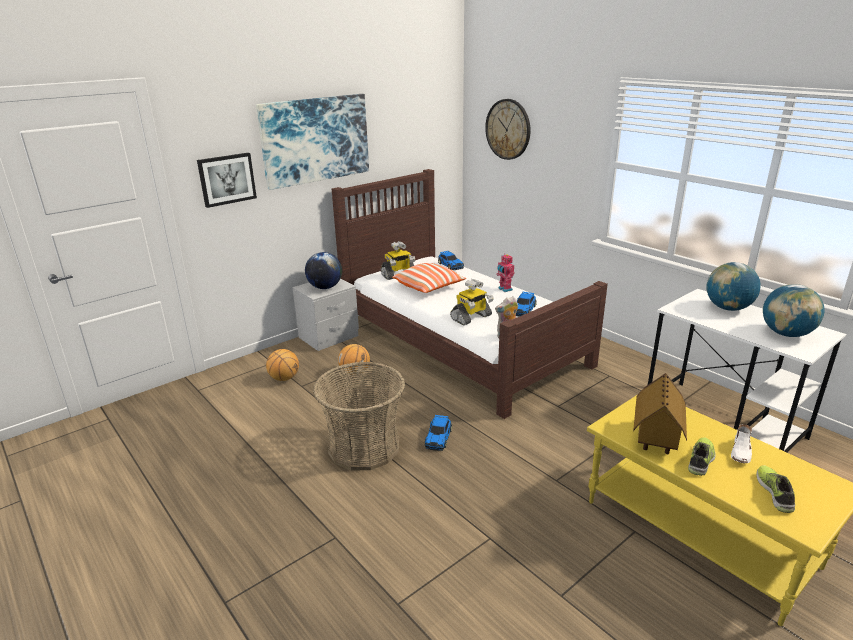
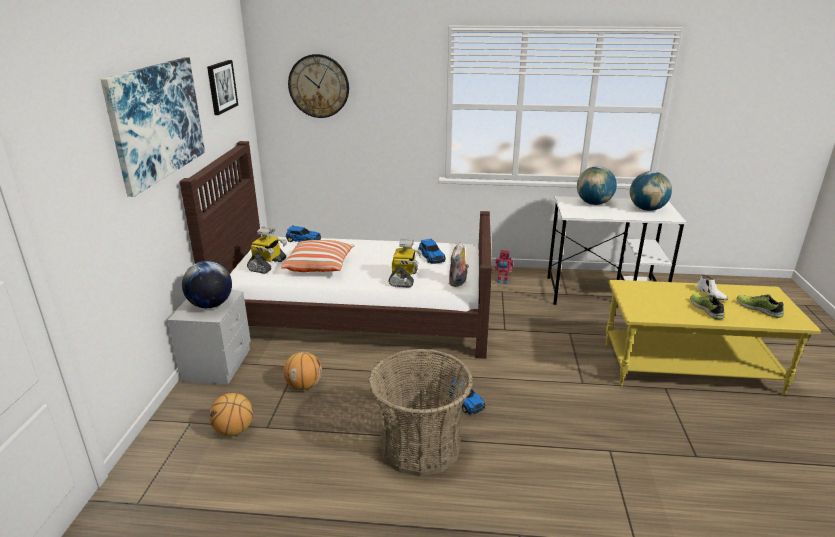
camera: 45 degrees left, 0 degrees up
picture [197,153,257,208] -> picture moved to [207,60,238,115]
toy robot [496,254,515,292] -> toy robot moved to [495,250,513,284]
toy house [633,373,687,454] -> none

